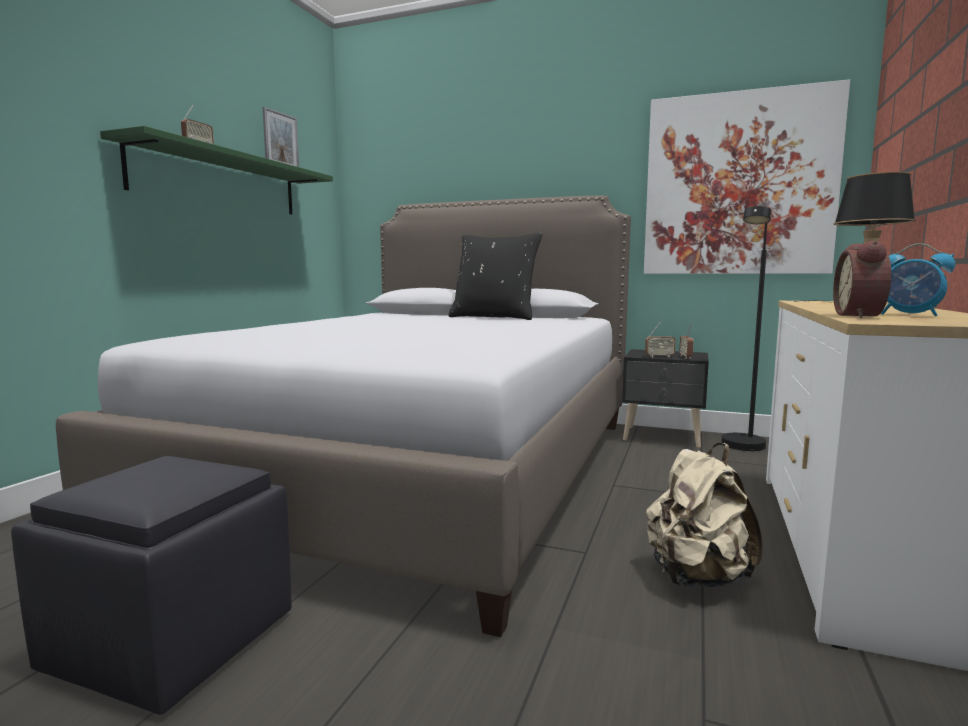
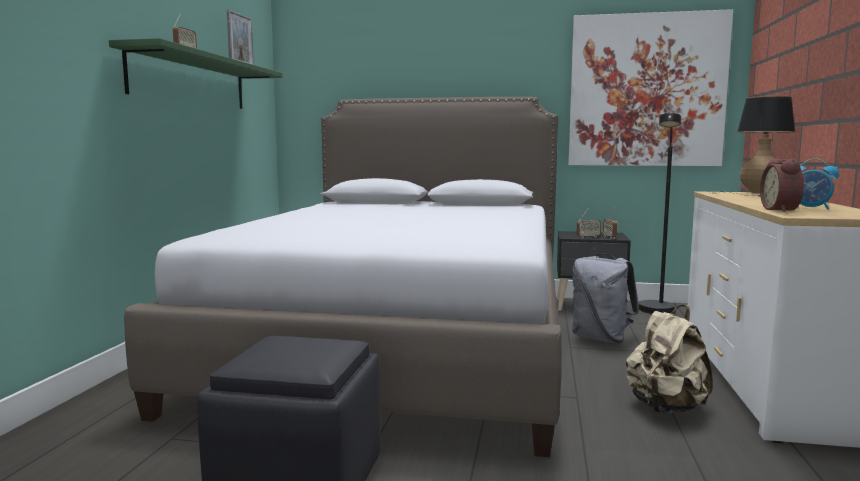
camera: 10 degrees left, 0 degrees up
black pillow [448,233,542,320] -> none
none -> grey backpack [573,253,639,343]

